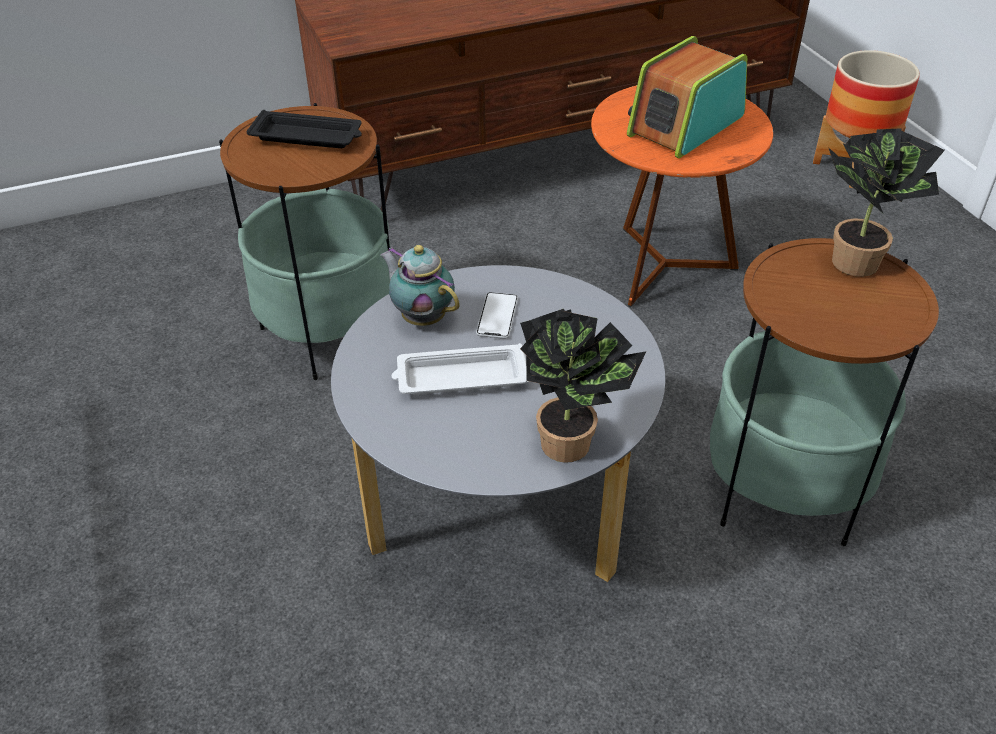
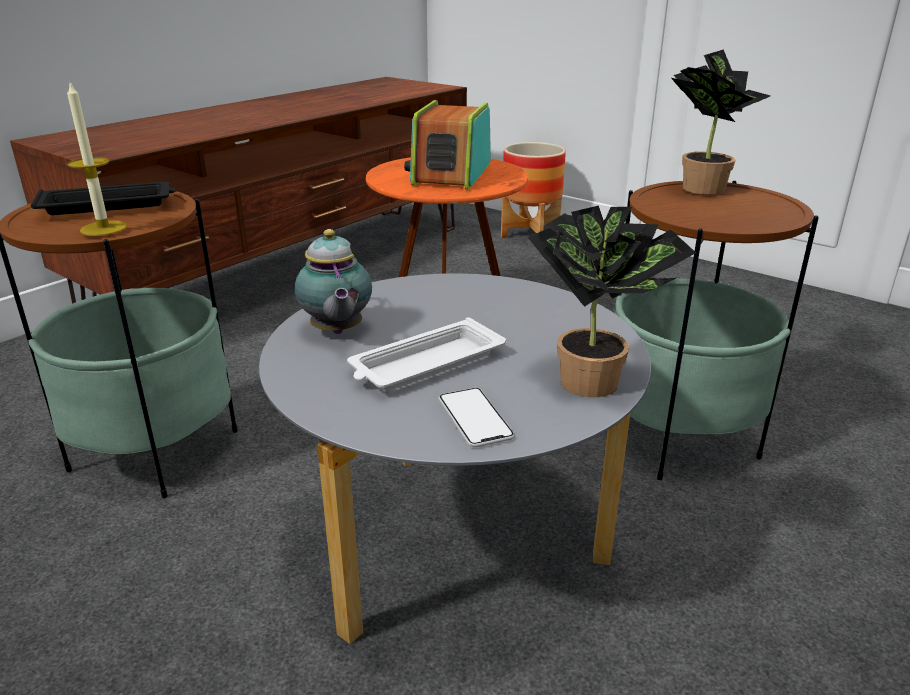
camera: 30 degrees left, 15 degrees down
teapot [380,245,460,326] -> teapot turned 120 degrees counterclockwise [295,229,372,334]
phone [476,292,518,339] -> phone moved to [438,388,515,447]
none -> candle [67,80,127,236]

